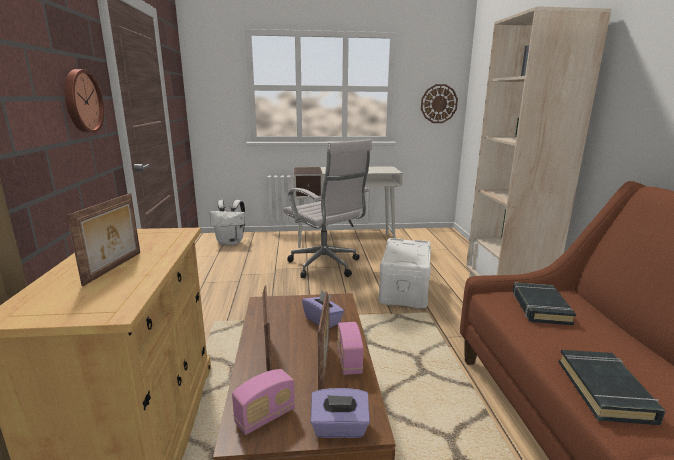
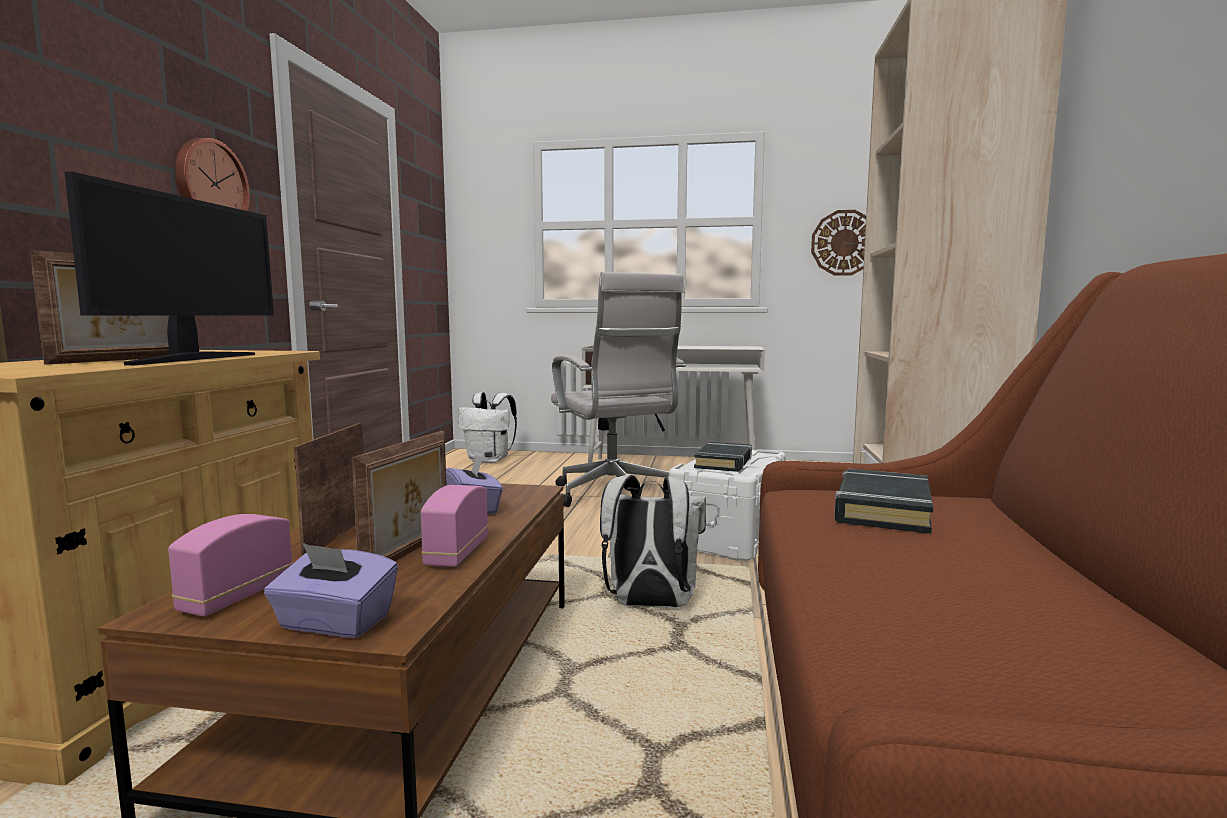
camera: 15 degrees right, 10 degrees down
radio [232,369,295,435] -> radio turned 135 degrees clockwise [168,514,293,617]
black book [559,350,665,425] -> black book moved to [694,442,752,472]
none -> monitor [65,172,274,365]
none -> white backpack [600,475,706,608]

